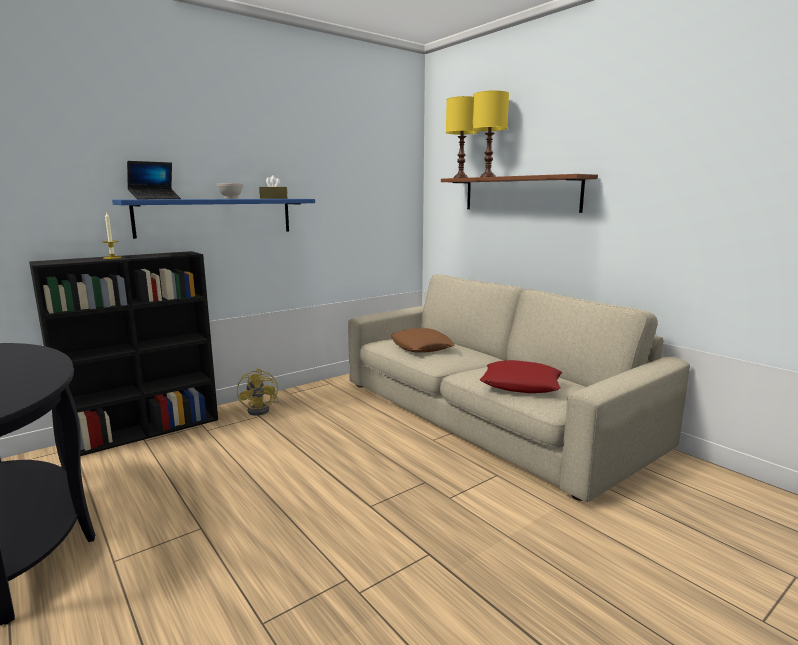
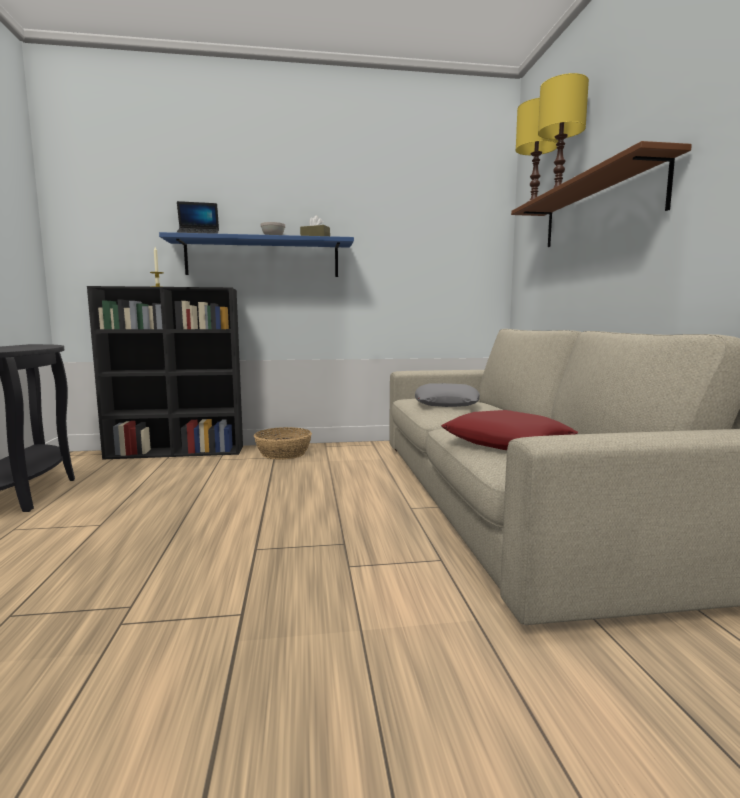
camera: 30 degrees right, 5 degrees down
yellow fan [237,368,279,416] -> basket [254,427,312,460]
brown pillow [391,328,454,353] -> grey pillow [415,383,479,407]

